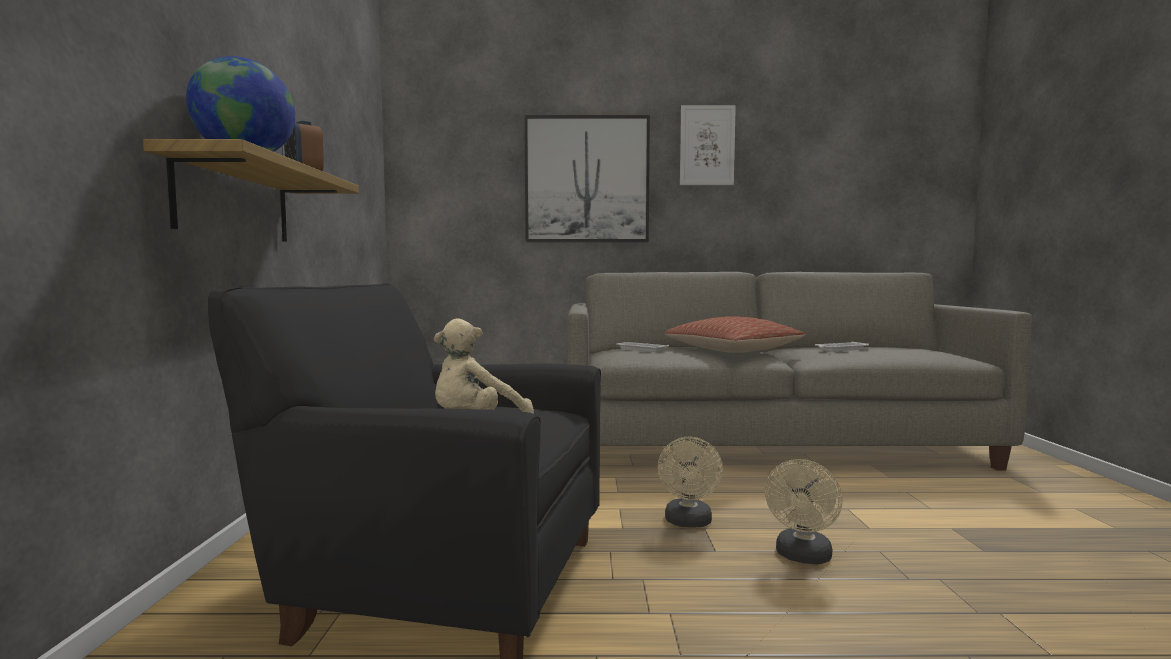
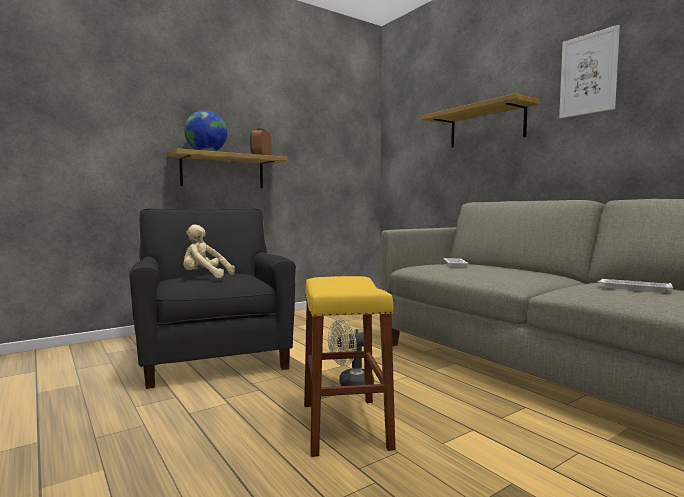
camera: 55 degrees right, 0 degrees up
picture [524,115,650,242] -> shelf [421,93,540,148]
pillow [664,316,805,353] -> none
beige fan [765,459,843,565] -> yellow stool [304,276,395,457]

